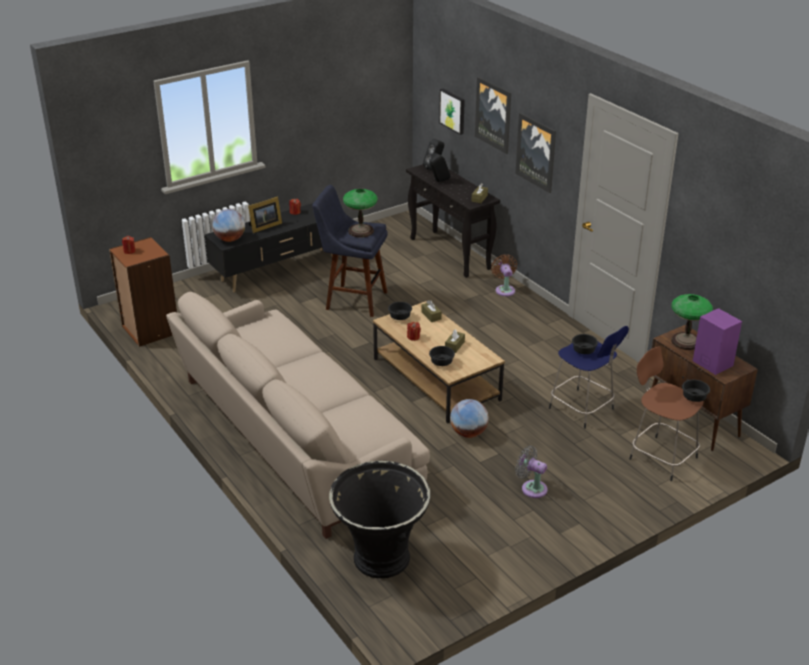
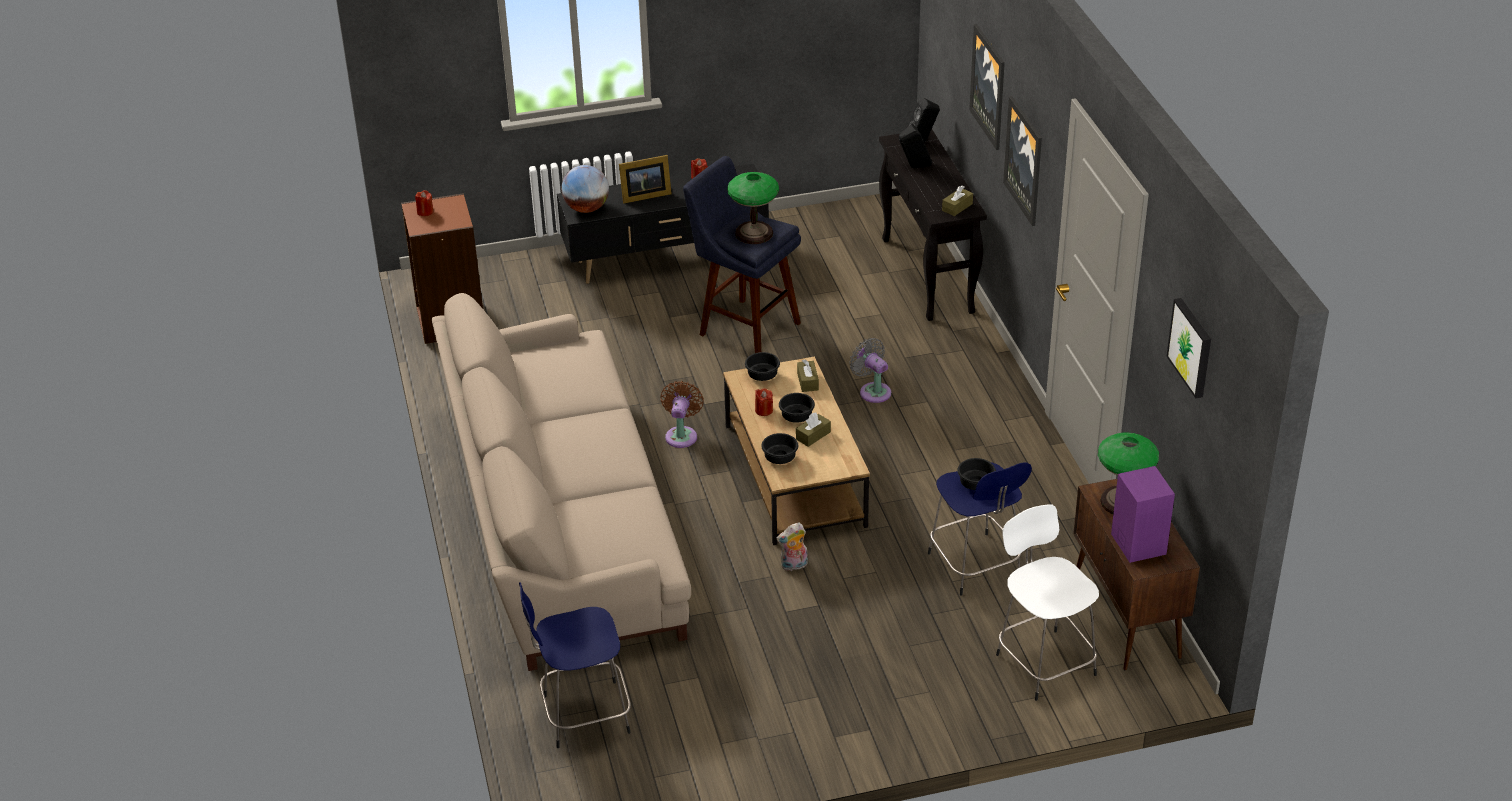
camera: 20 degrees right, 5 degrees up
black planter [329,461,430,578] -> blue stool [519,582,631,748]
picture [439,89,465,135] -> picture moved to [1166,298,1211,398]
globe [450,399,489,438] -> plush toy [776,522,808,572]
brown fan [491,254,517,296] -> brown fan moved to [661,381,704,448]
grey fan [515,446,548,498] -> grey fan moved to [849,338,891,403]
brown stool [629,346,703,481] -> white stool [996,505,1099,701]
black bowl [682,380,710,402] -> black bowl moved to [779,393,815,423]

